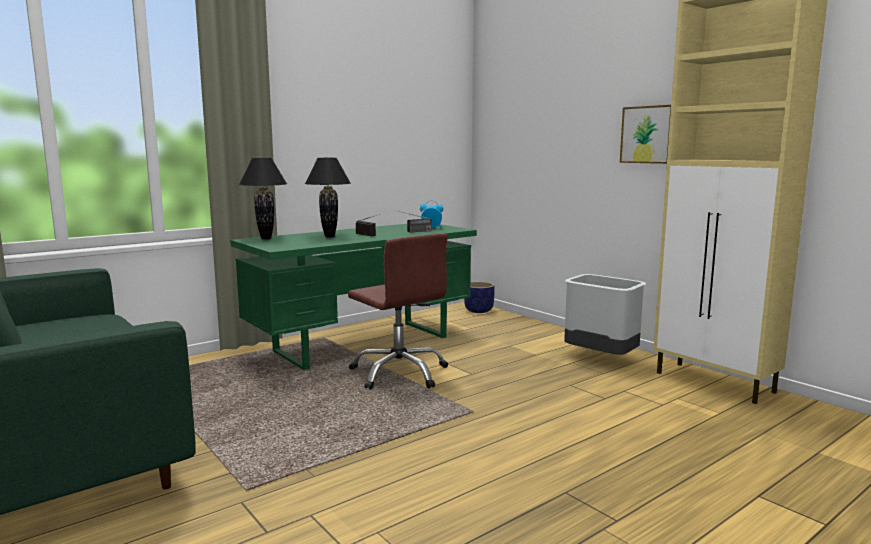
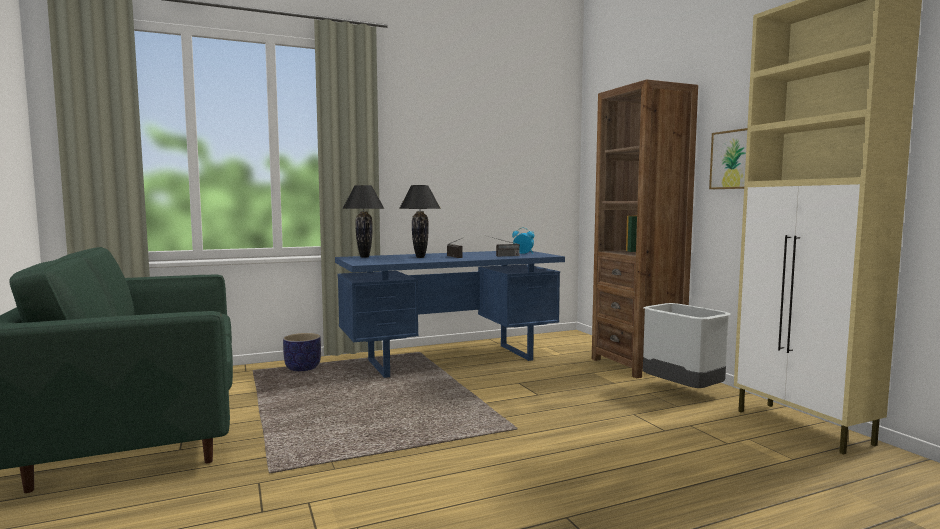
camera: 15 degrees right, 5 degrees down
green desk [230,224,477,370] -> blue desk [335,251,565,378]
brown office chair [348,233,448,390] -> none
planter [464,281,495,313] -> planter moved to [283,333,321,371]
none -> brown bookcase [592,79,698,379]

